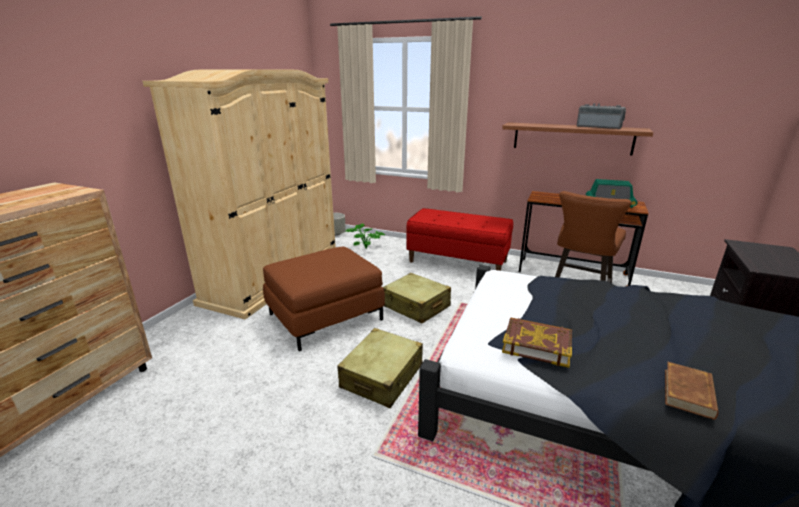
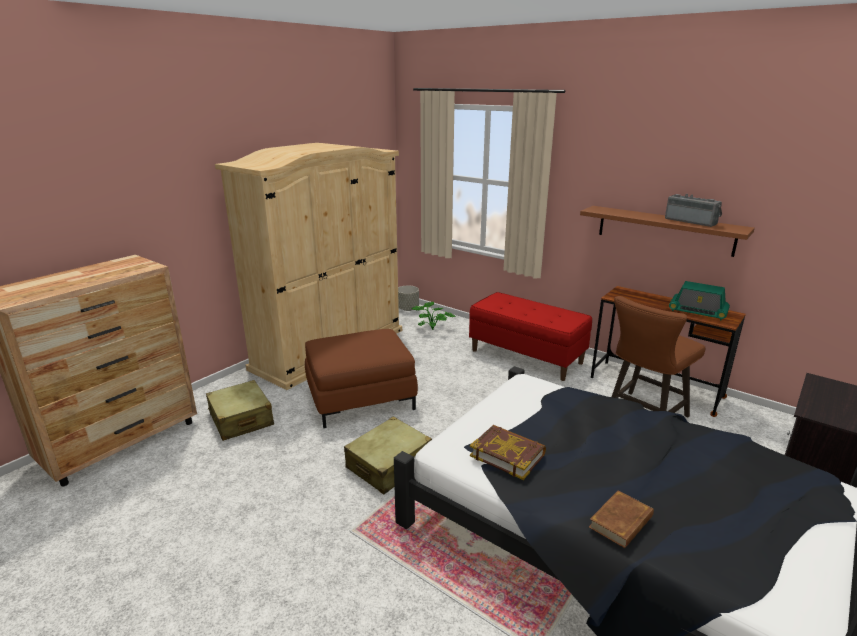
camera: 15 degrees right, 0 degrees up
beige suitcase [383,273,451,323] -> beige suitcase moved to [206,380,274,441]

